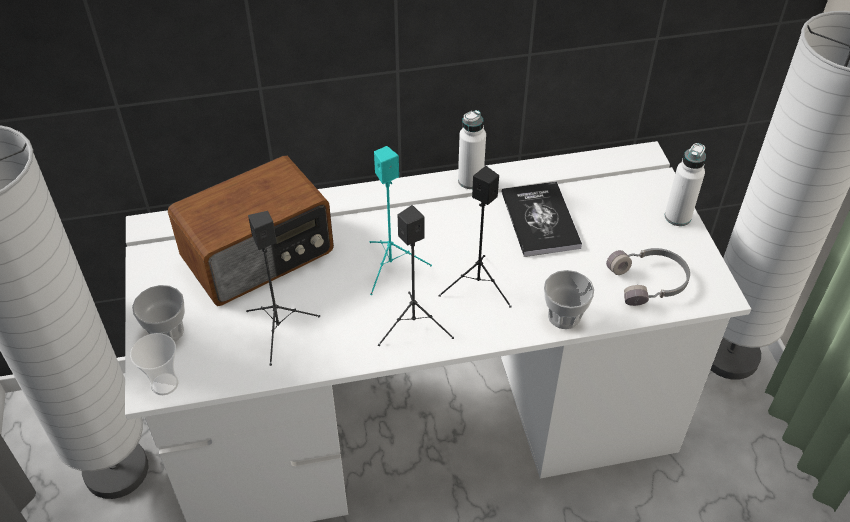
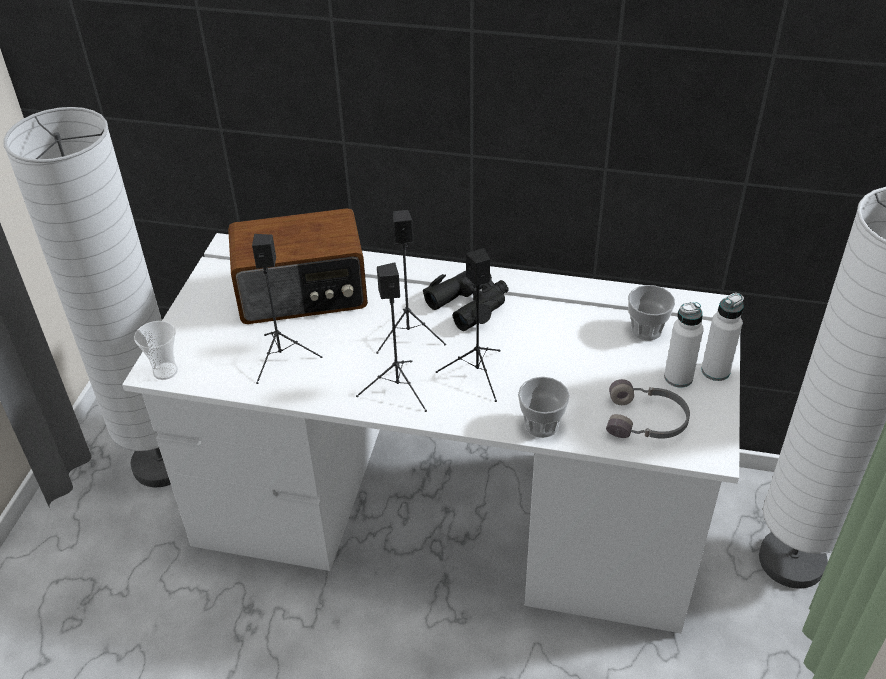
camera: 25 degrees right, 5 degrees down
cup [132,285,185,342] -> cup moved to [628,285,675,341]
turquoise speaker [369,146,432,295] -> black speaker [376,210,446,354]
white bottle [458,110,486,189] -> white bottle moved to [664,302,704,387]
book [502,181,582,257] -> none
none -> black binoculars [423,271,509,331]

